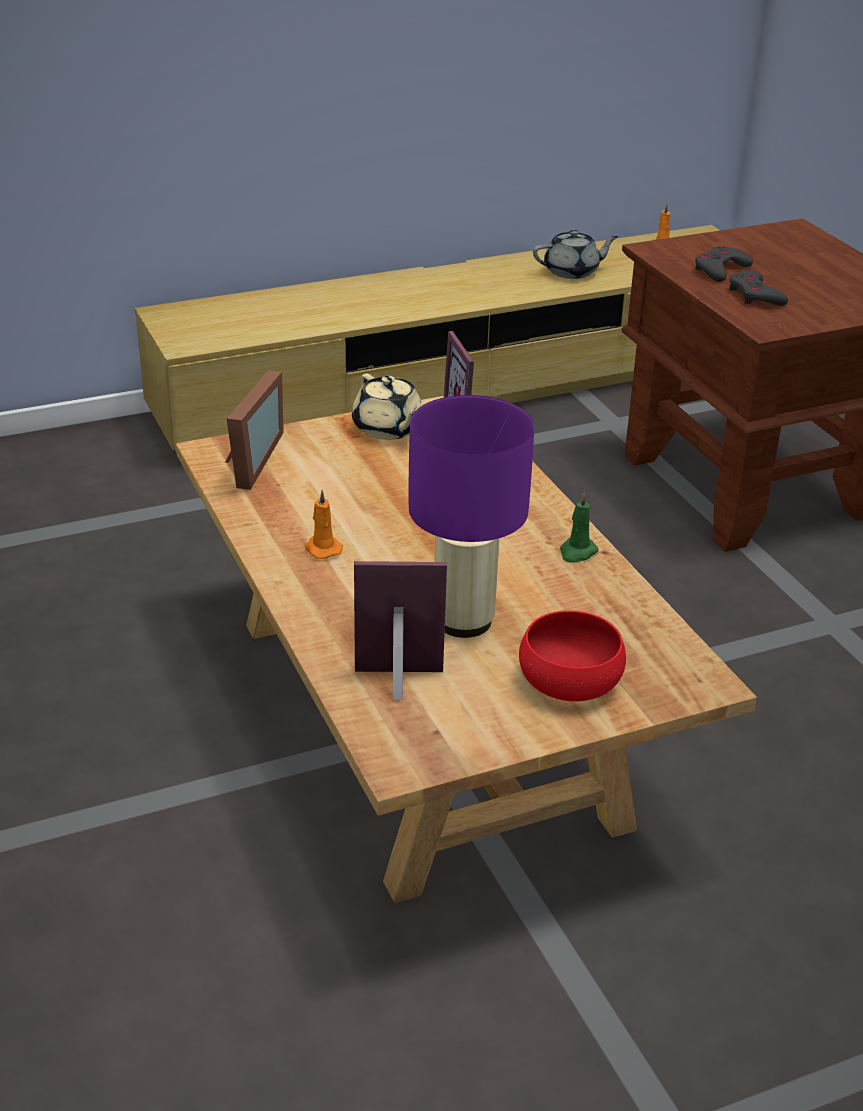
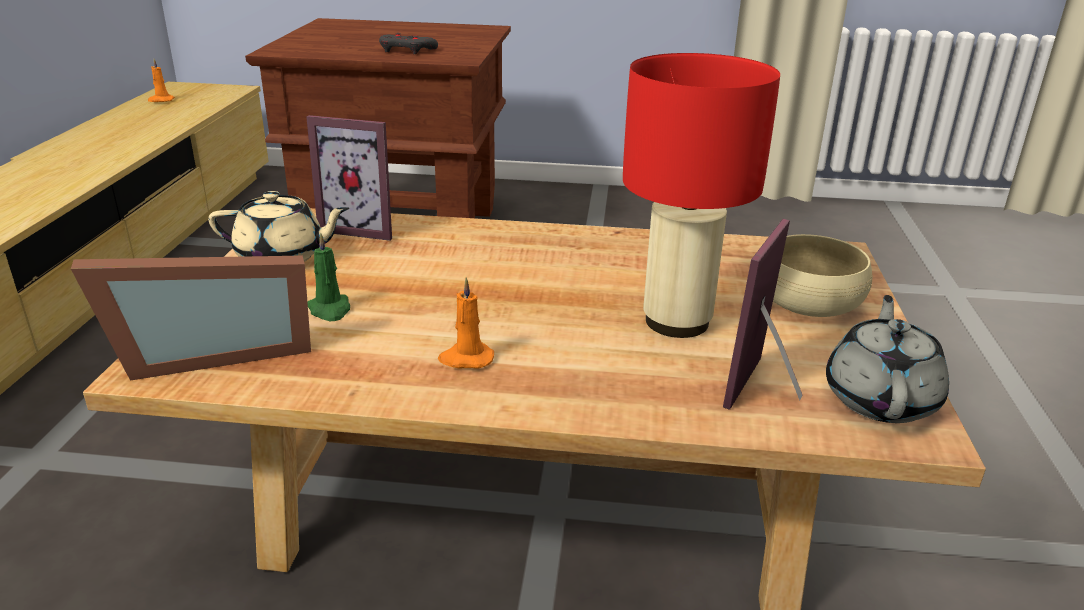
camera: 60 degrees left, 5 degrees down
picture frame [225,370,284,490] -> picture frame turned 120 degrees clockwise [71,256,311,381]
purple table lamp [408,395,534,638] -> red table lamp [623,53,780,338]
red bowl [519,610,626,701] -> beige bowl [773,234,872,317]
grey teapot [533,230,619,279] -> grey teapot moved to [826,295,949,423]
green candle [560,492,599,563] -> green candle moved to [308,233,350,321]
grey game controller [695,246,753,282] -> none

